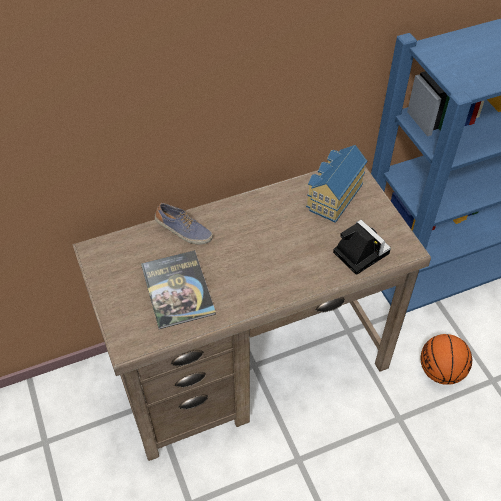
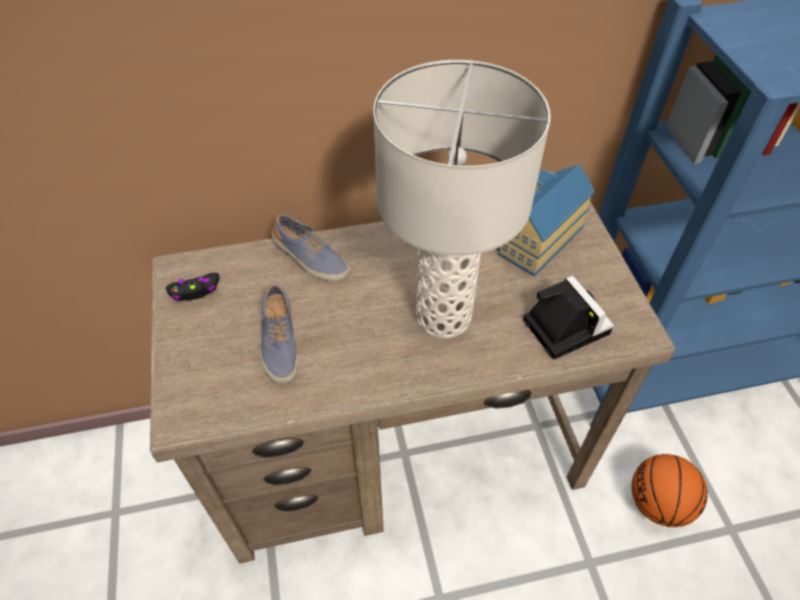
camera: 10 degrees right, 0 degrees up
book [141,250,216,329] -> shoe [260,284,297,384]
none -> black game controller [166,273,219,301]
none -> white table lamp [373,60,551,338]

